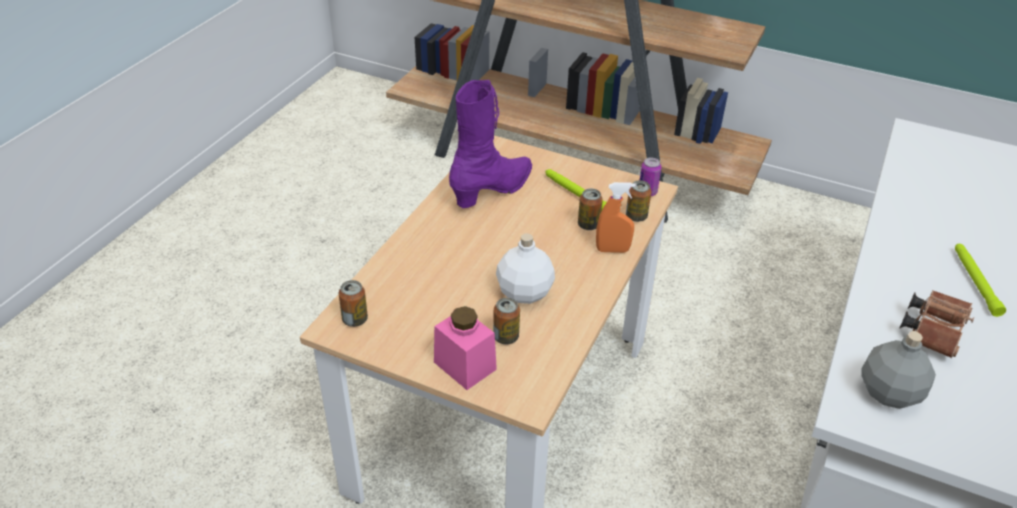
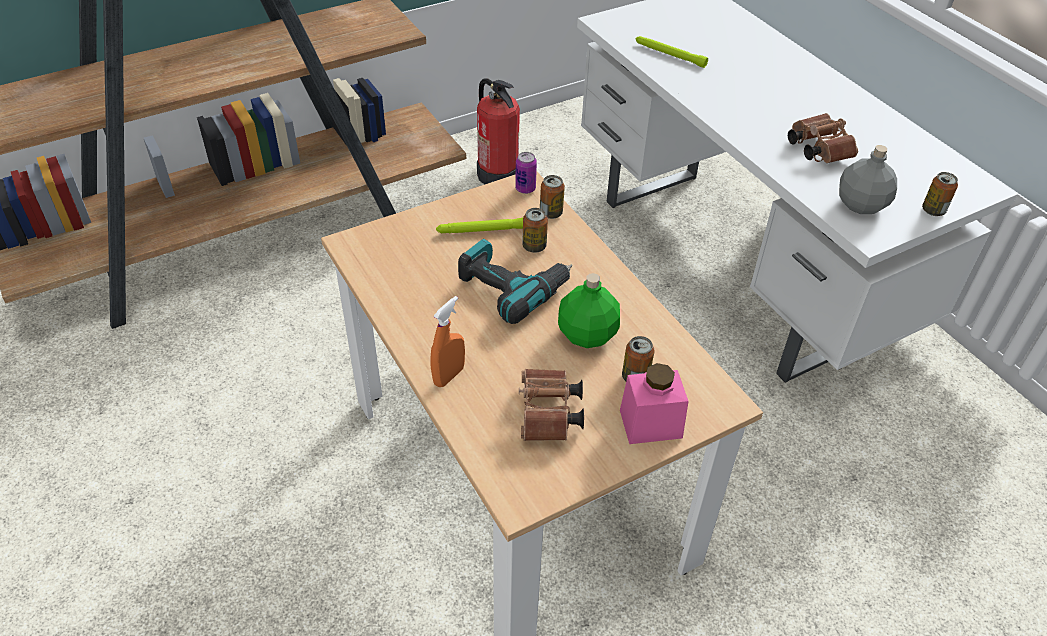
camera: 55 degrees left, 5 degrees up
can [339,280,368,327] -> can moved to [922,172,958,216]
purple boot [449,80,532,208] -> none
white bottle [496,233,555,304] -> green bottle [558,273,620,348]
orange spray bottle [596,182,636,253] -> orange spray bottle moved to [430,296,465,387]
green flashlight [955,244,1006,317] -> green flashlight moved to [635,36,708,68]
none -> power drill [458,239,572,324]
none -> fire extinguisher [477,79,520,184]
none -> brown binoculars [519,369,584,441]

